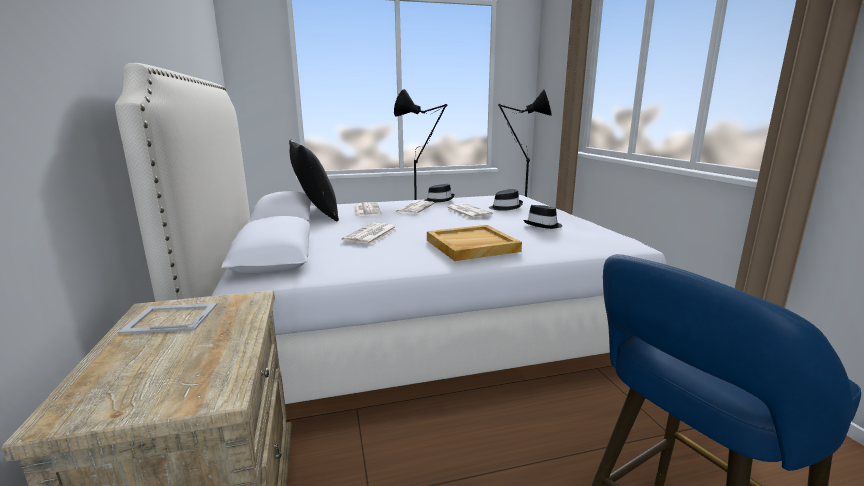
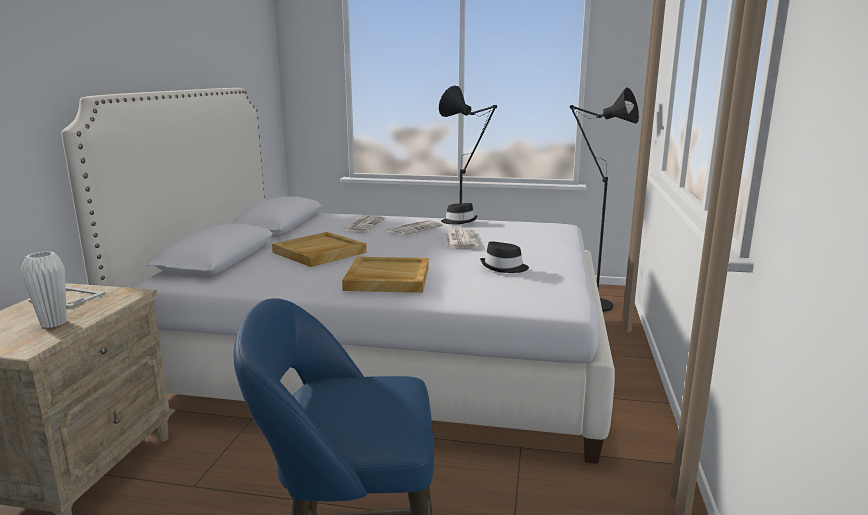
camera: 25 degrees right, 0 degrees up
black pillow [289,139,339,222] -> none
newspaper [342,223,397,245] -> beige tray [272,232,367,267]
black hat [489,189,523,211] -> none
none -> white vase [21,251,66,328]

